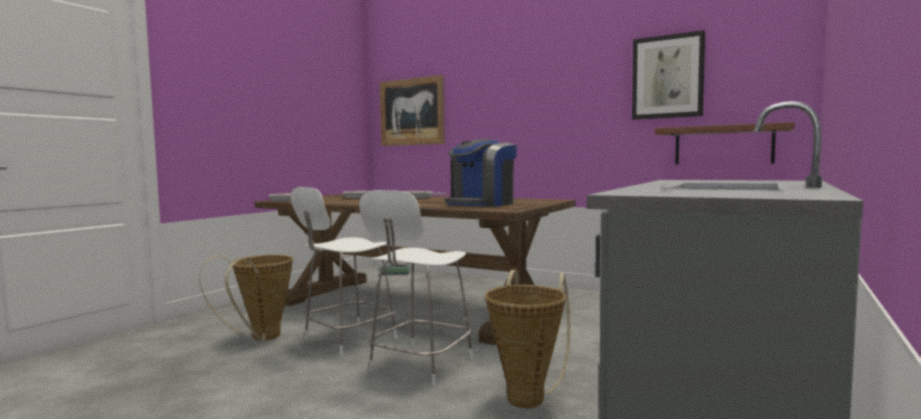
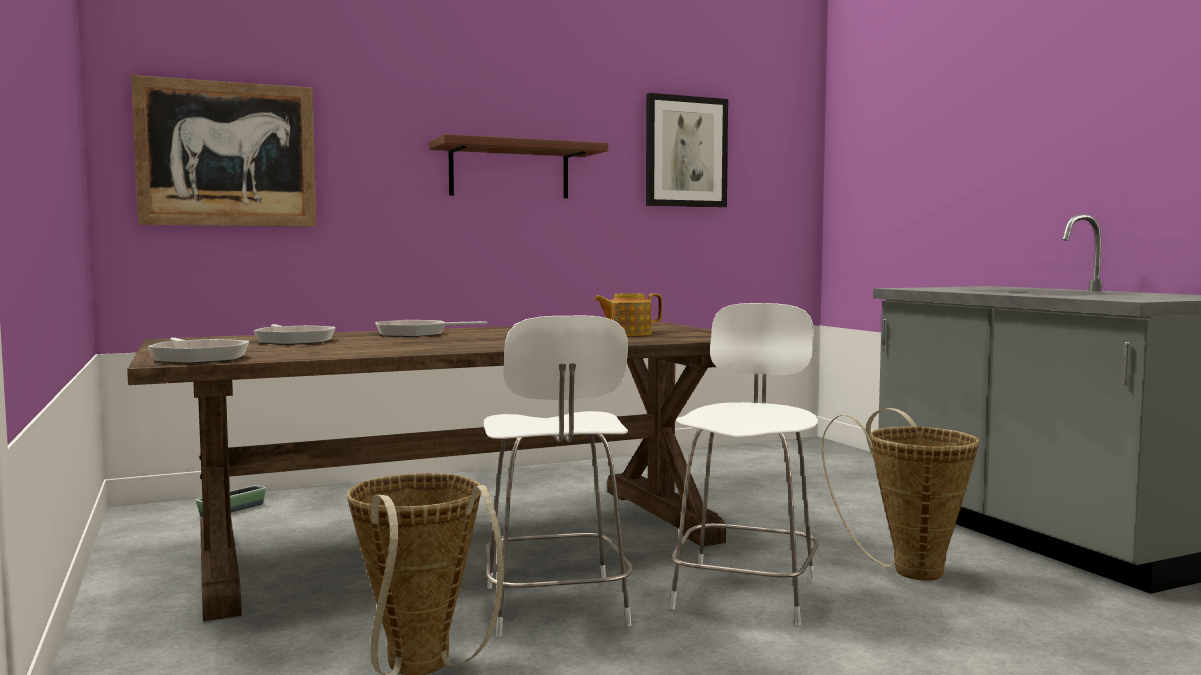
camera: 55 degrees left, 0 degrees up
white chair [359,190,473,386] -> white chair turned 135 degrees counterclockwise [670,303,819,626]
coffee machine [445,139,517,207] -> teapot [594,293,662,336]
brown shelf [655,122,795,164] -> brown shelf moved to [429,134,608,198]

